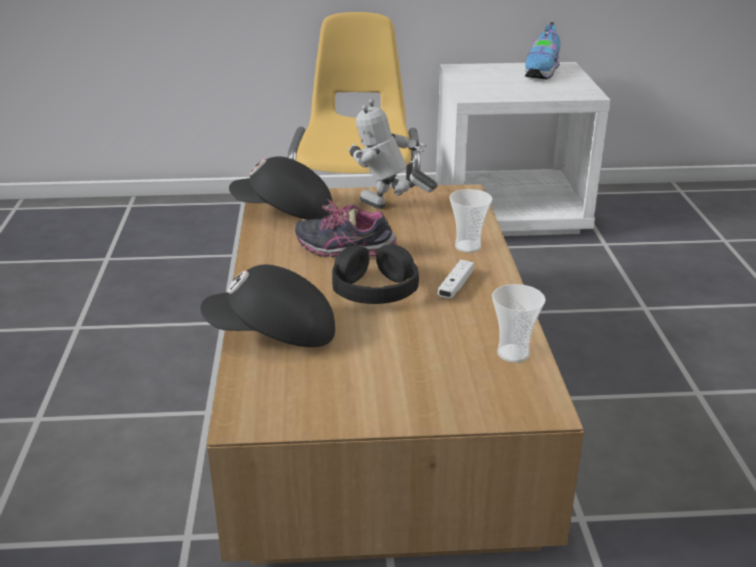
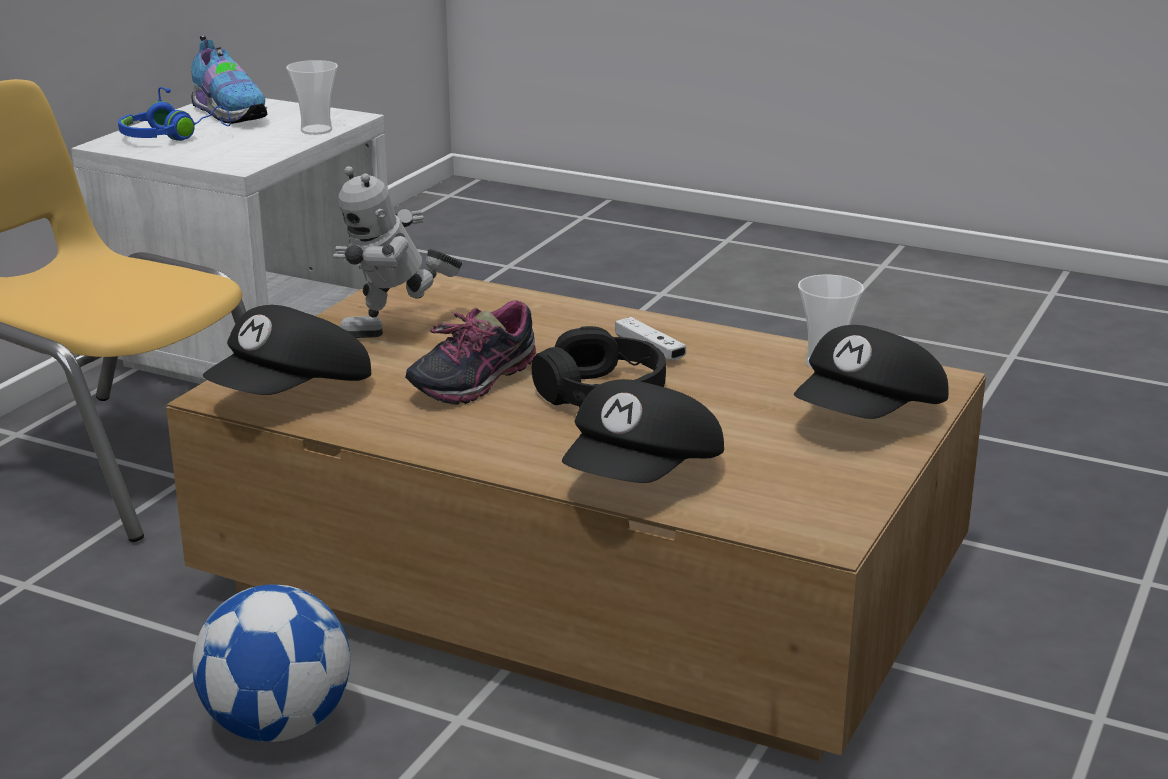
camera: 60 degrees left, 5 degrees down
cup [449,189,492,253] -> cup moved to [286,60,338,135]
none -> blue headphones [118,87,231,141]
none -> football [192,585,350,742]
none -> black cap [794,325,949,419]

